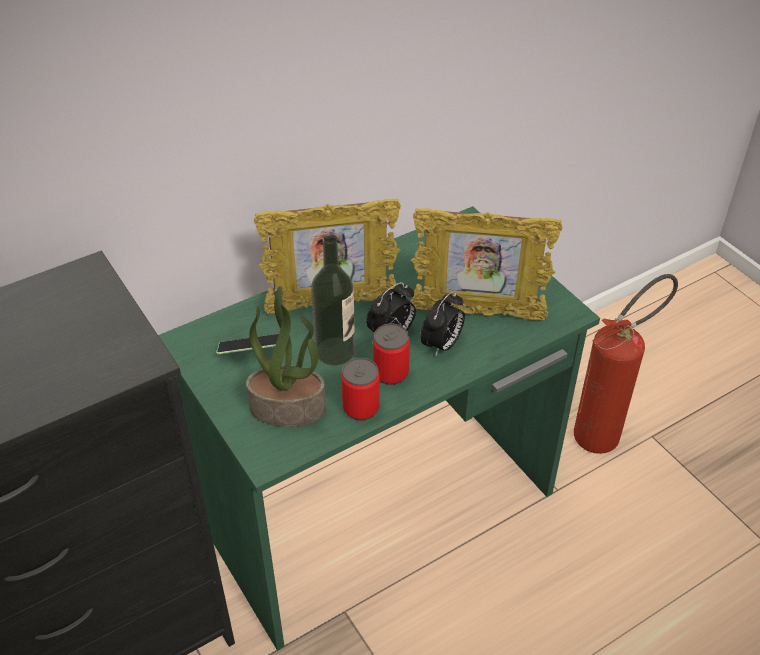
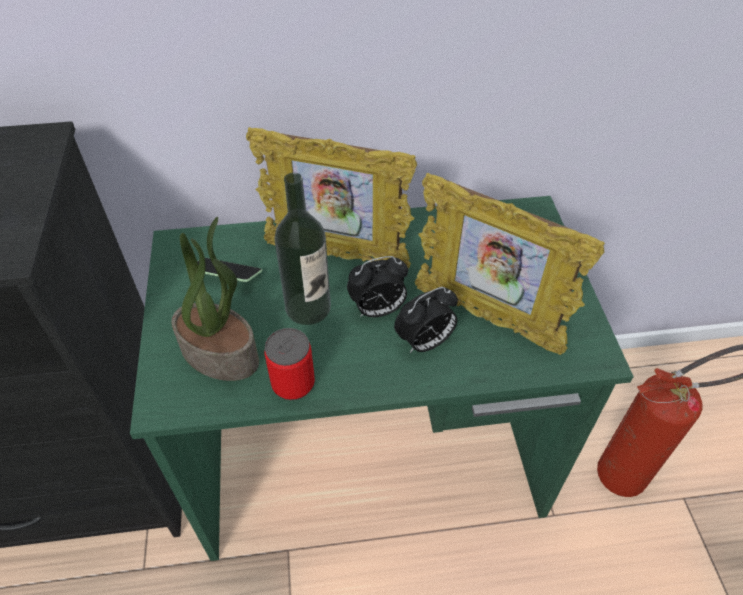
camera: 25 degrees right, 5 degrees up
can [373,324,410,385] -> none

